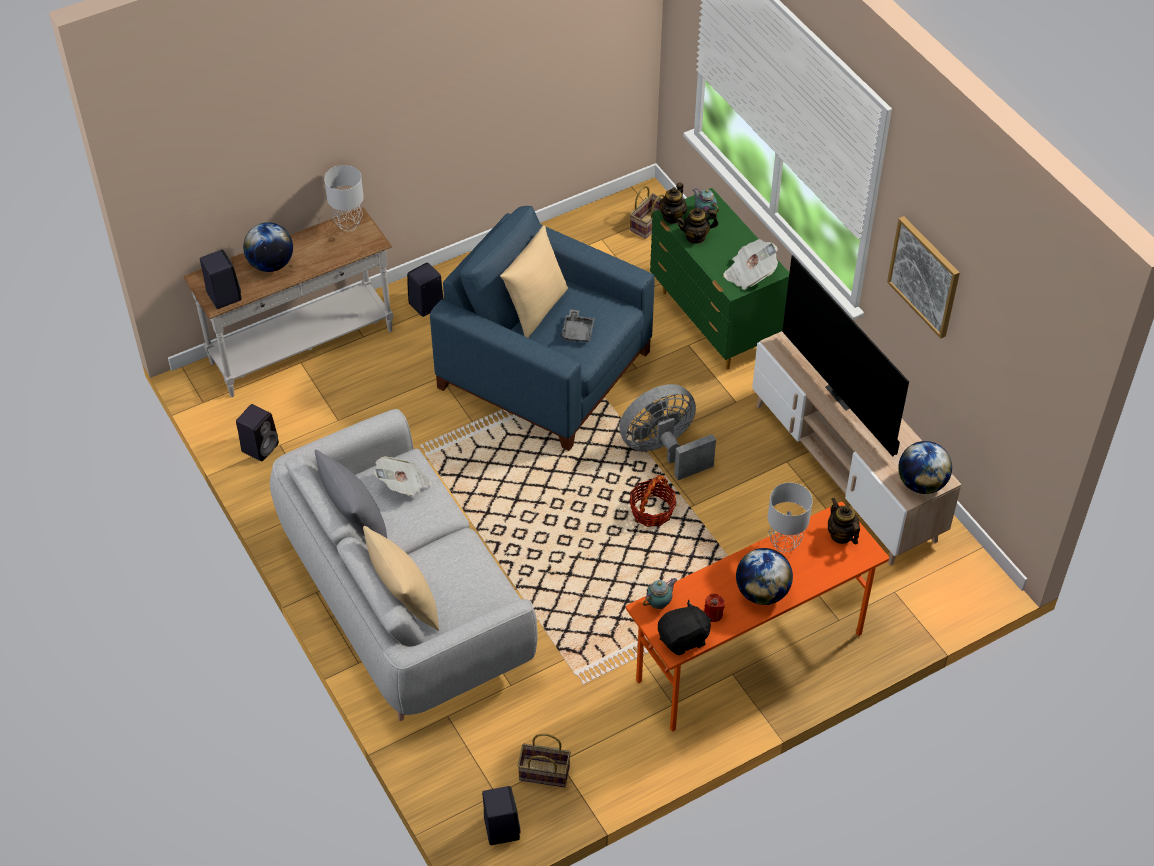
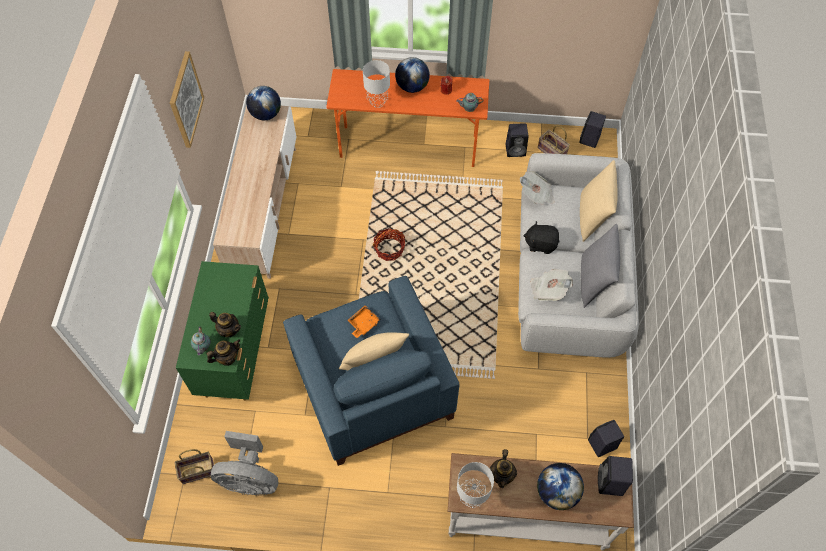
camera: 145 degrees left, 10 degrees up
black speaker [407,262,443,317] -> black speaker moved to [506,123,529,157]
grey tray [561,309,595,342] -> orange tray [347,305,381,338]
grey fan [619,384,716,480] -> grey fan moved to [211,431,278,495]
black plush toy [658,600,712,655] -> black plush toy moved to [523,221,560,254]
newspaper [723,239,778,290] -> newspaper moved to [520,171,555,205]
television [782,255,909,457] -> none
teapot [828,498,860,544] -> teapot moved to [490,449,517,488]

